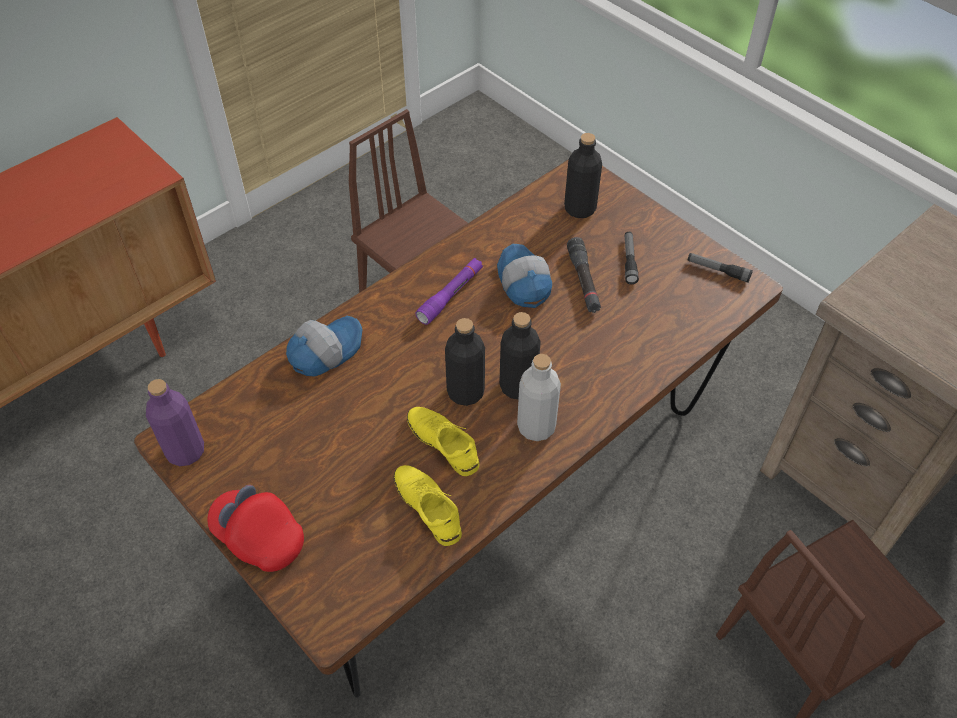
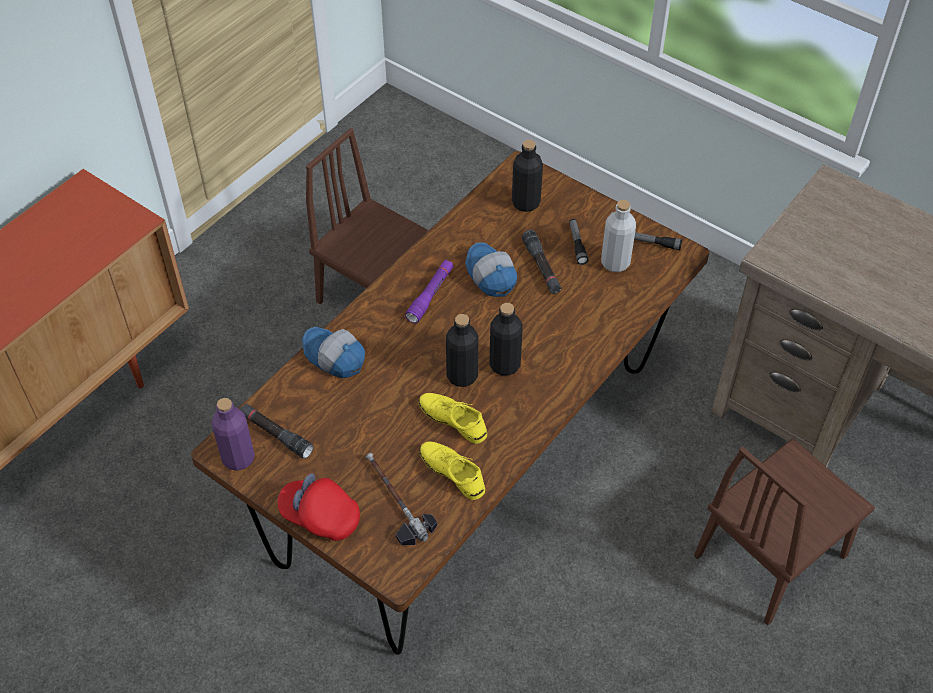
camera: 10 degrees left, 0 degrees up
cap [286,316,363,377] -> cap turned 90 degrees counterclockwise [302,327,365,378]
grey bottle [517,354,561,441] -> grey bottle moved to [601,200,636,272]
none -> black flashlight [240,404,314,459]
none -> hammer [365,453,437,545]

